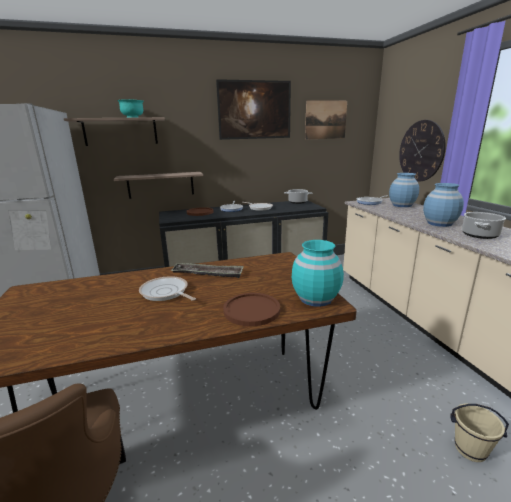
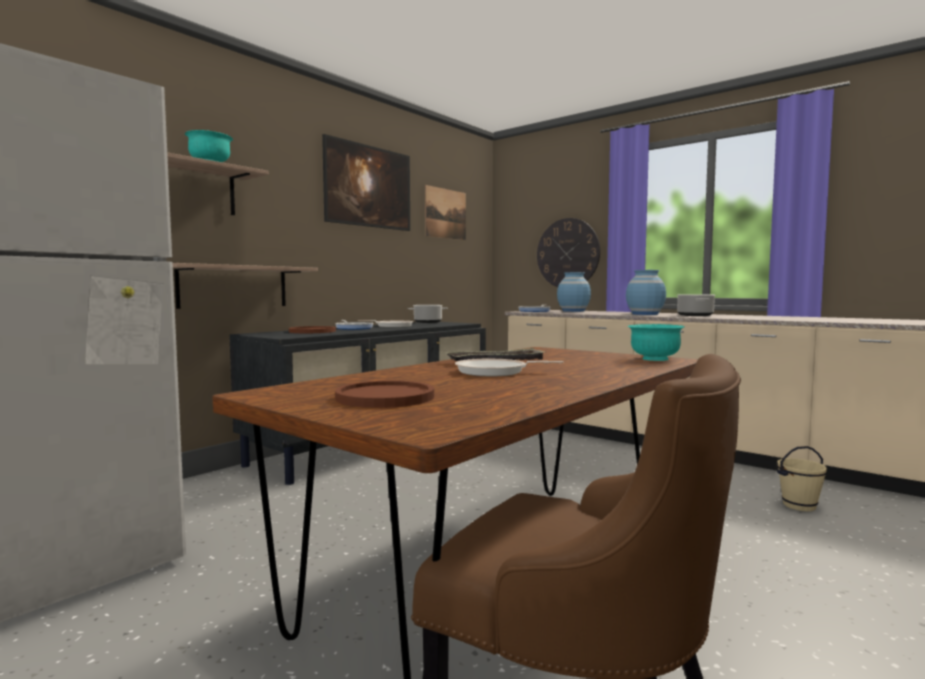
camera: 35 degrees left, 15 degrees down
brown plate [223,293,280,326] -> brown plate moved to [335,381,434,408]
turquoise vase [292,240,344,307] -> turquoise bowl [628,324,684,361]

